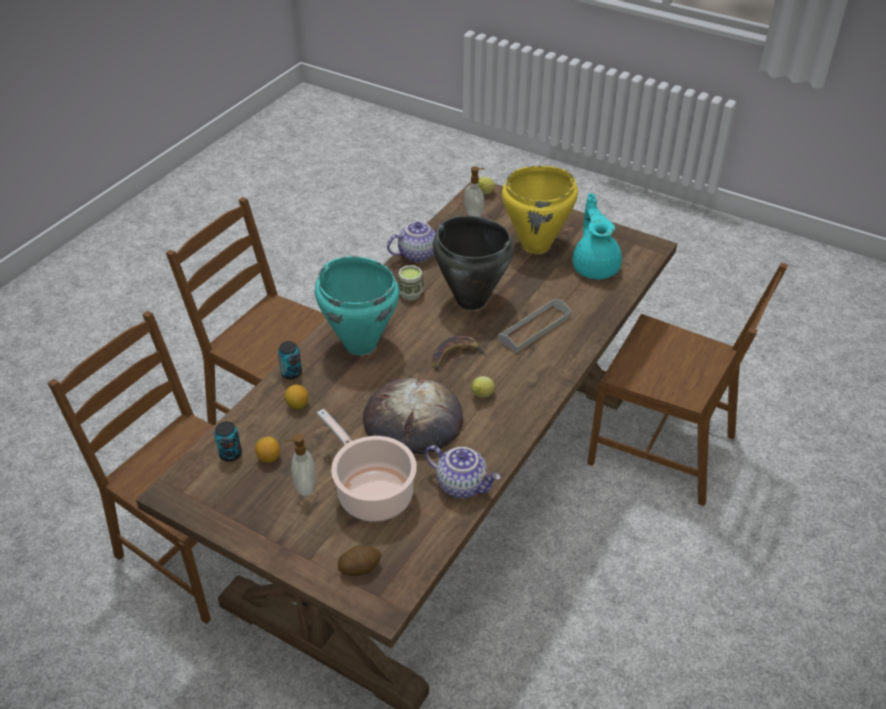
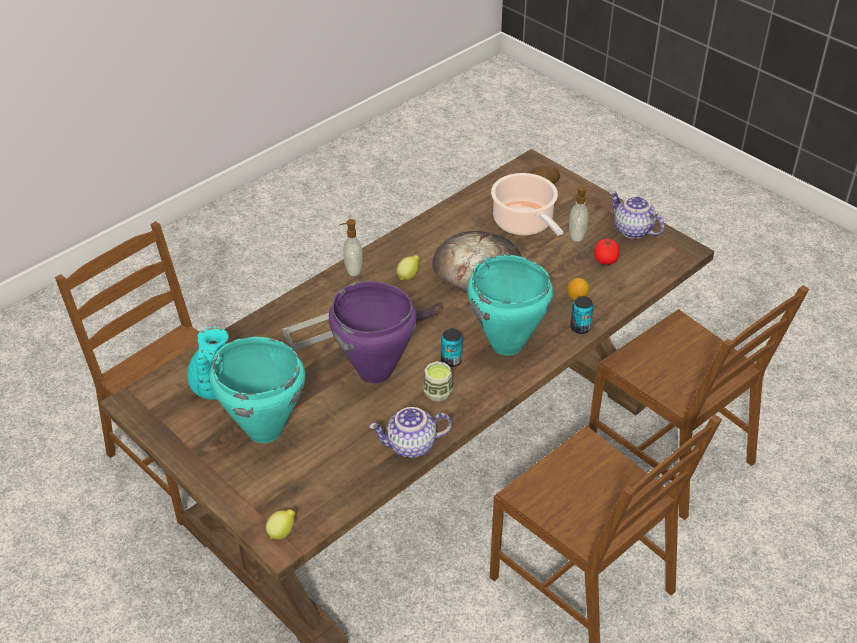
camera: 165 degrees left, 0 degrees up
can [214,421,242,462] -> can moved to [441,328,463,367]
lemon [255,437,280,463] -> tomato [594,239,620,265]
teapot [425,445,501,498] -> teapot moved to [609,191,664,239]
black cooking pot [433,216,514,310] -> purple cooking pot [329,281,417,384]
soap dispenser [464,166,485,217] -> soap dispenser moved to [339,219,363,276]
yellow cooking pot [502,166,578,254] -> turquoise cooking pot [210,337,305,443]

